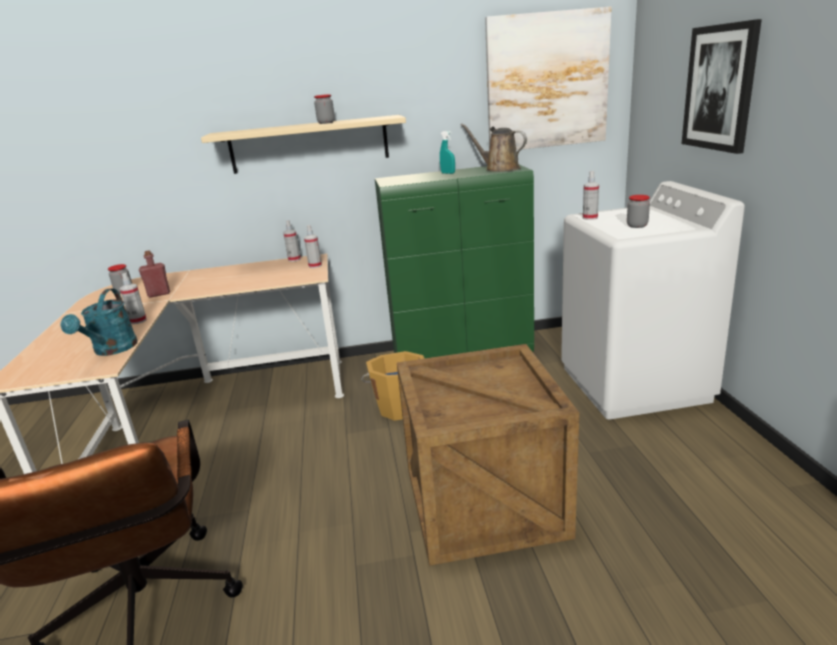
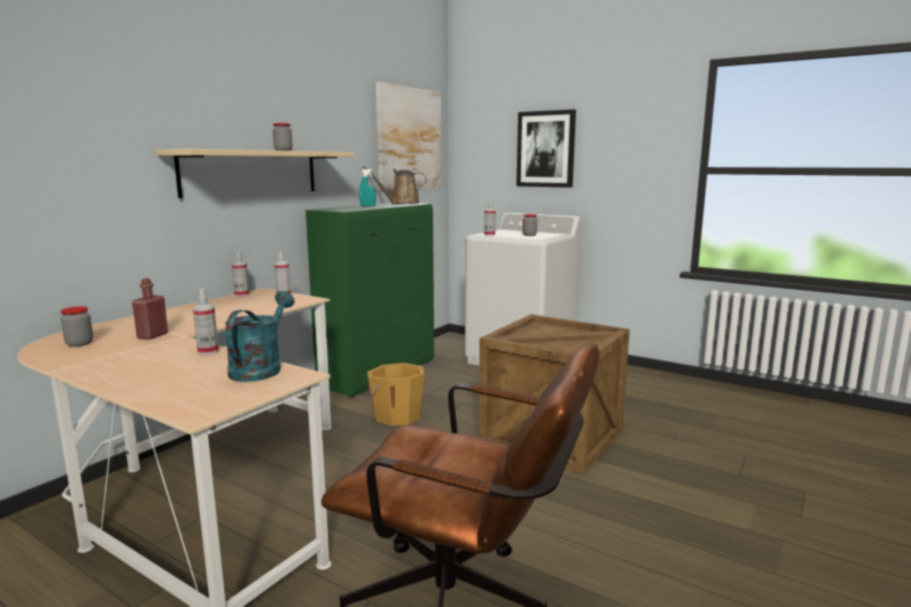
camera: 50 degrees left, 10 degrees down
turquoise watering can [60,288,138,356] -> turquoise watering can turned 120 degrees counterclockwise [225,291,295,382]

